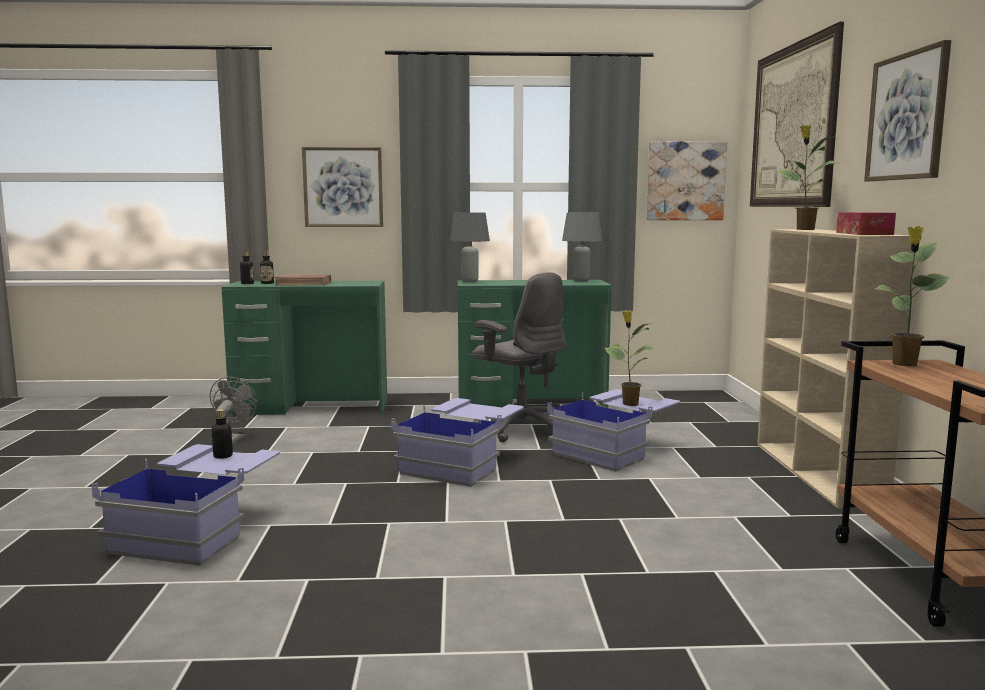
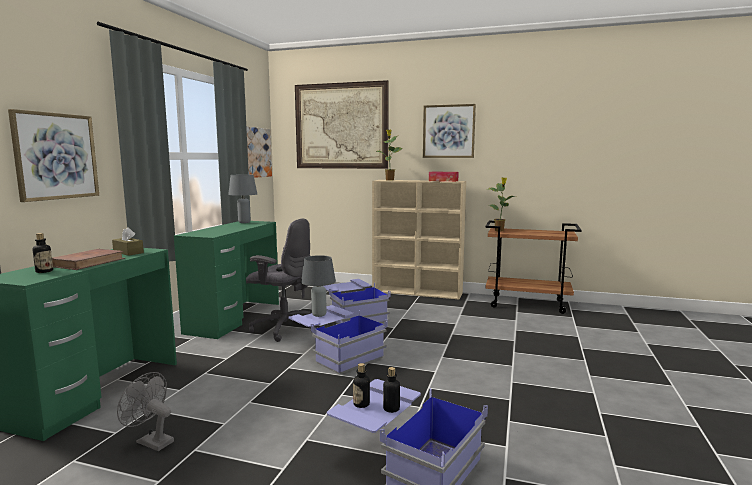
camera: 70 degrees left, 0 degrees up
bottle [240,251,254,284] -> bottle moved to [383,367,400,413]
grey table lamp [450,213,490,282] -> grey table lamp moved to [301,255,336,317]
grey office chair [472,272,566,442] -> grey office chair turned 45 degrees clockwise [246,218,317,342]
potted plant [605,310,654,406] -> none
none -> brown tissue box [112,227,144,256]

